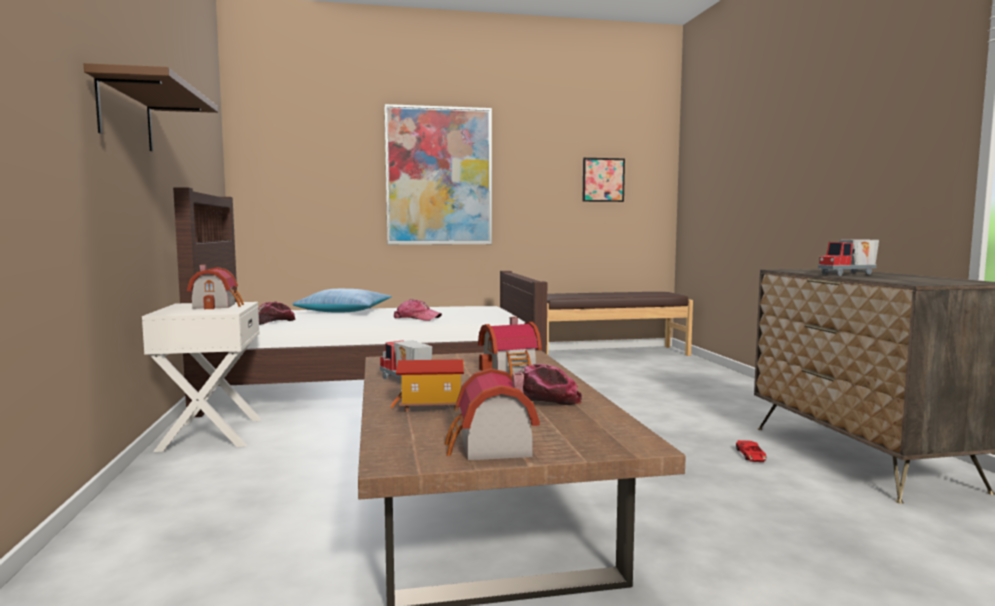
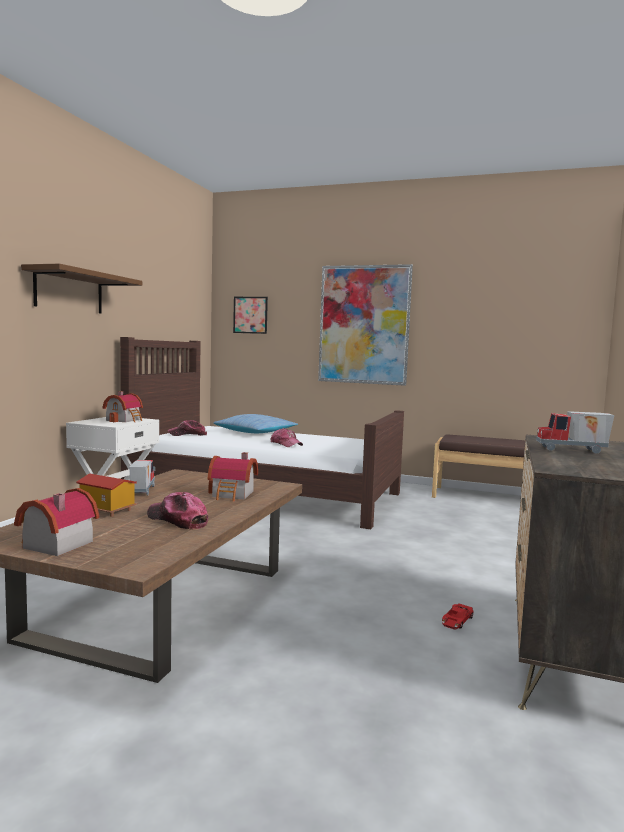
camera: 30 degrees right, 0 degrees up
picture [582,158,625,202] -> picture moved to [233,297,268,334]

